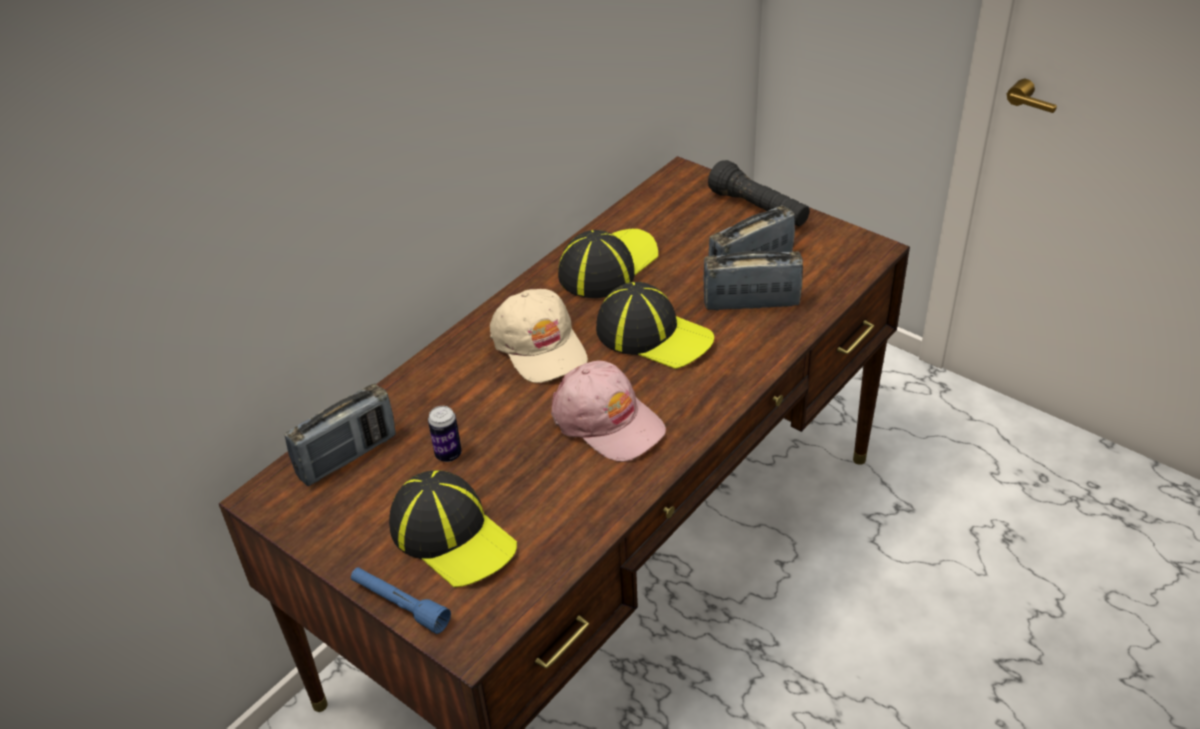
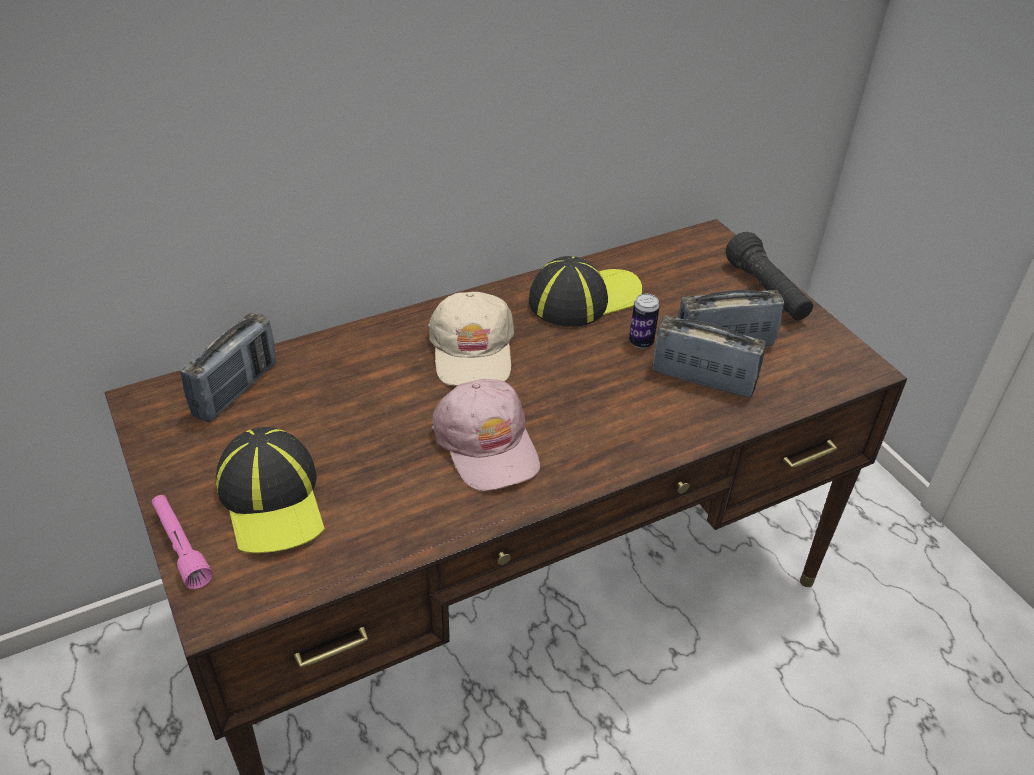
camera: 20 degrees right, 0 degrees up
radio [284,384,396,486] -> radio turned 45 degrees counterclockwise [180,313,276,423]
blue flashlight [351,567,451,634] -> pink flashlight [152,495,213,590]
can [428,406,462,462] -> can moved to [629,294,660,348]
cap [596,282,714,369] -> none

